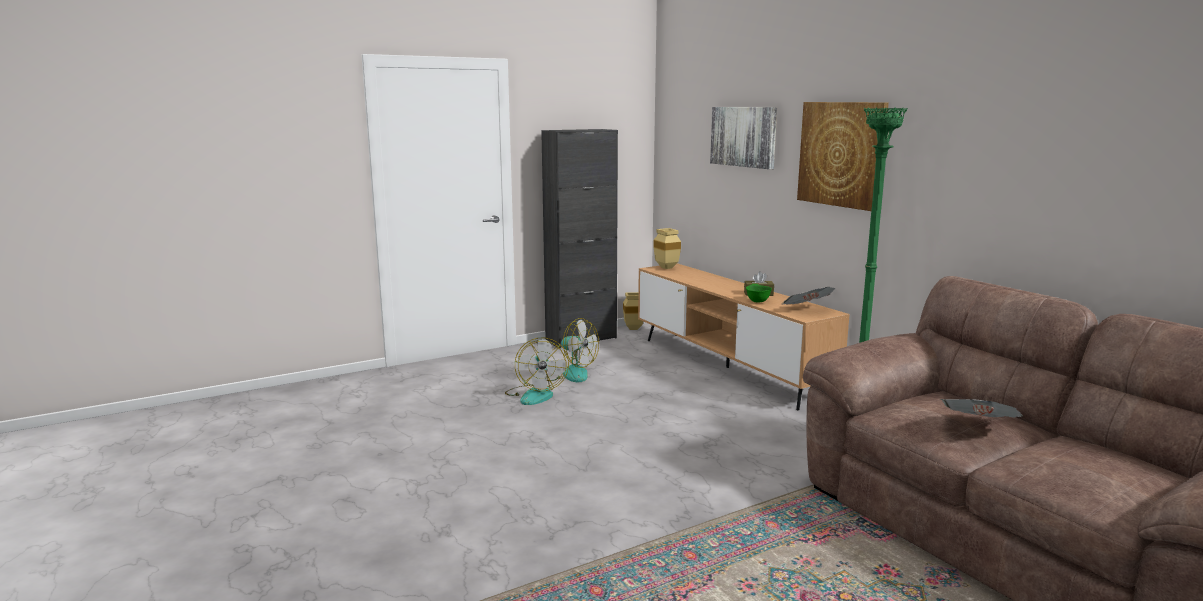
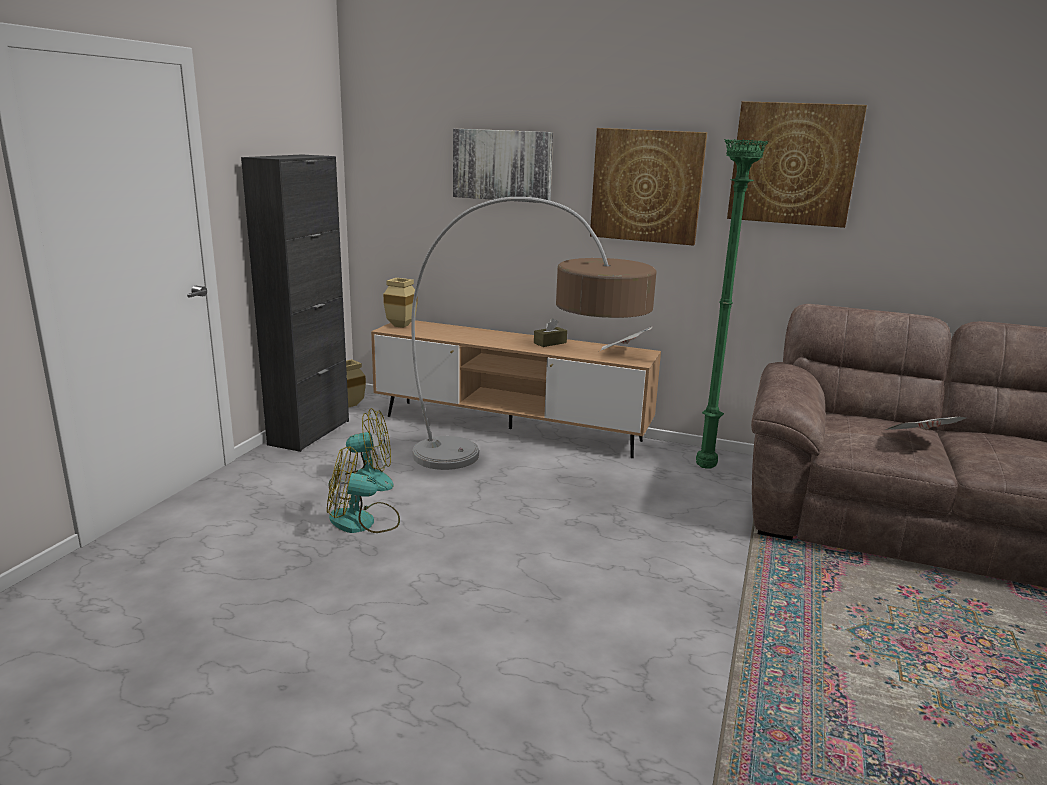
camera: 40 degrees left, 5 degrees up
fan [505,338,569,405] -> fan turned 135 degrees clockwise [327,446,400,533]
green bowl [746,284,772,302] -> none
none -> floor lamp [411,197,656,470]
none -> picture [727,101,867,228]

